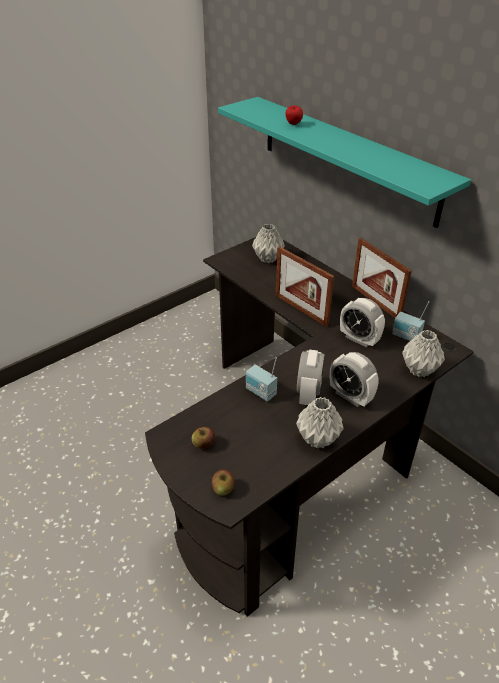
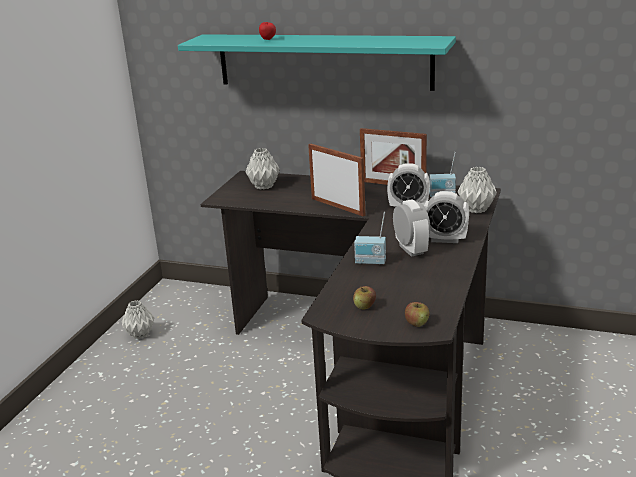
camera: 30 degrees left, 15 degrees down
picture frame [276,246,334,327] -> picture frame turned 150 degrees counterclockwise [308,144,365,216]
grey vase [296,397,344,449] -> grey vase moved to [122,300,154,339]

